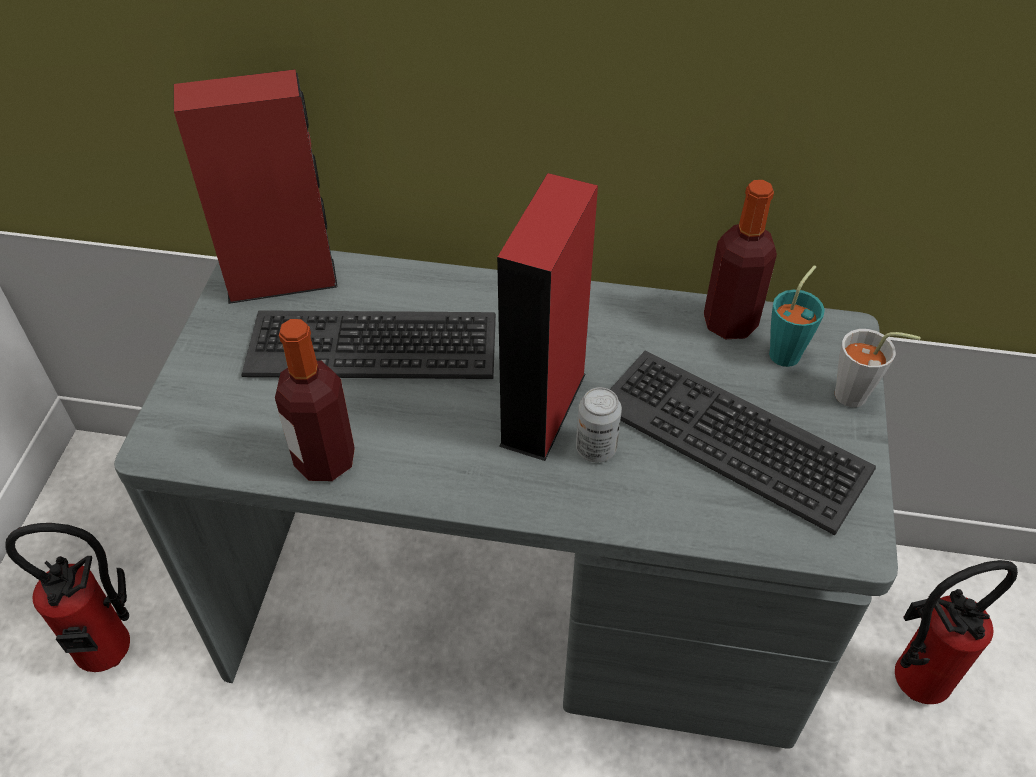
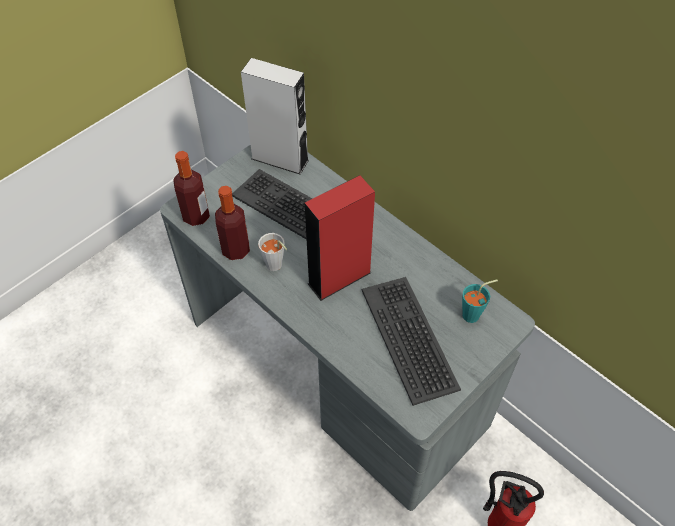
camera: 35 degrees right, 5 degrees up
fire extinguisher [5,523,130,672] -> none
red speaker [174,69,338,304] -> grey speaker [241,58,309,175]
can [576,387,622,462] -> none
bottle [704,180,777,339] -> bottle moved to [173,151,210,226]
grey cup [835,329,921,407] -> grey cup moved to [258,233,287,271]

